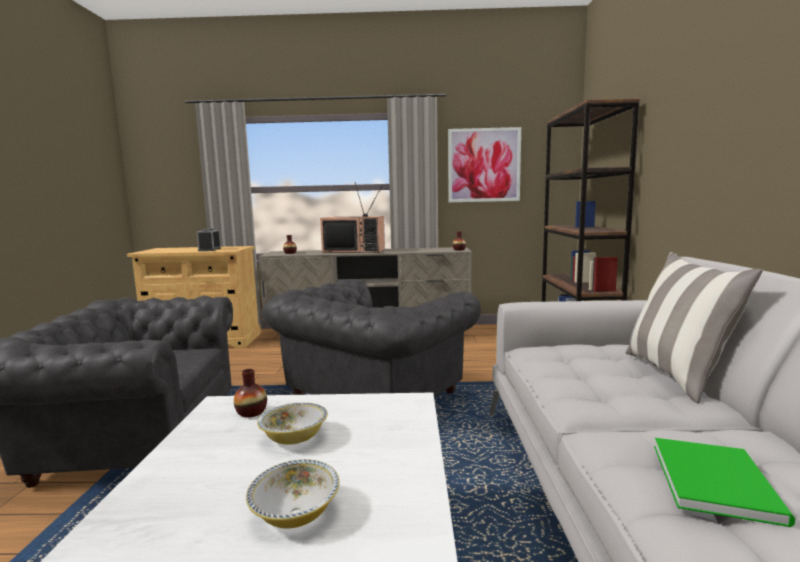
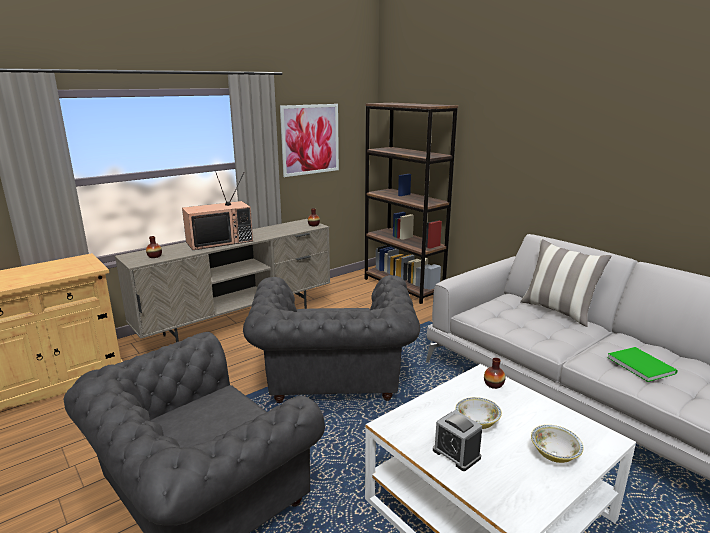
camera: 40 degrees left, 10 degrees up
alarm clock [197,229,221,251] -> alarm clock moved to [433,410,482,471]
vase [234,369,267,418] -> vase moved to [484,358,505,389]

